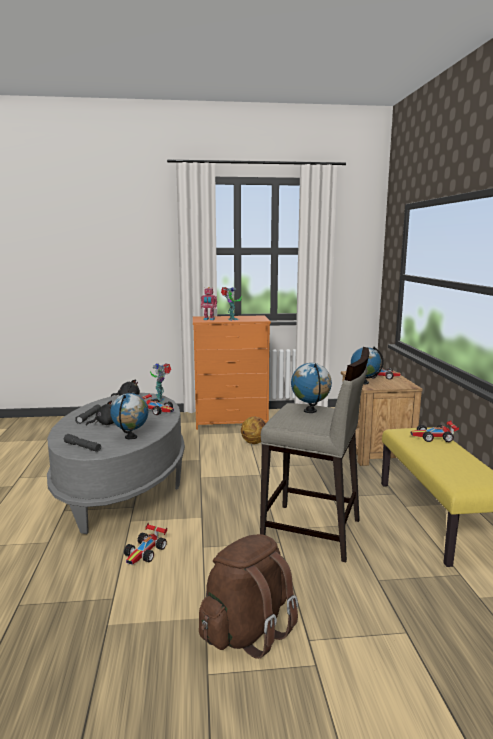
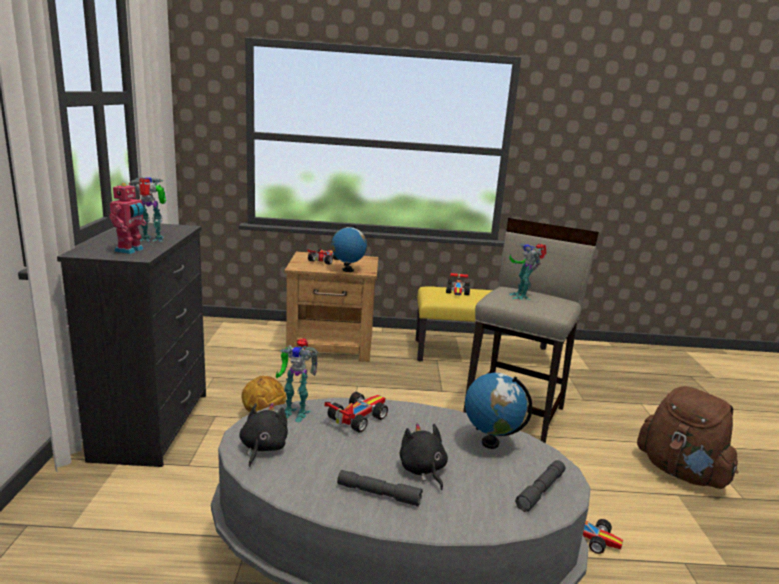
camera: 85 degrees left, 5 degrees up
orange dresser [193,316,271,430] -> black dresser [57,223,206,467]
globe [291,363,332,413] -> toy robot [509,243,547,300]

